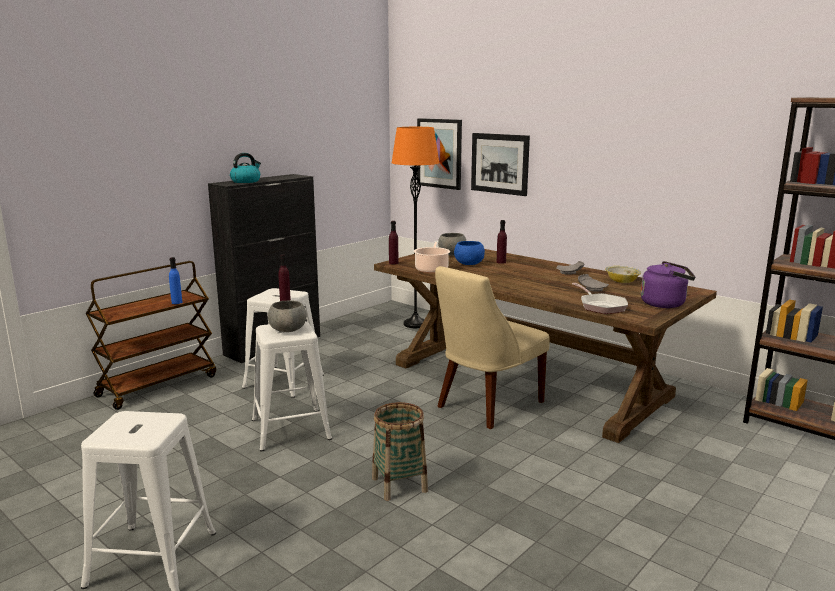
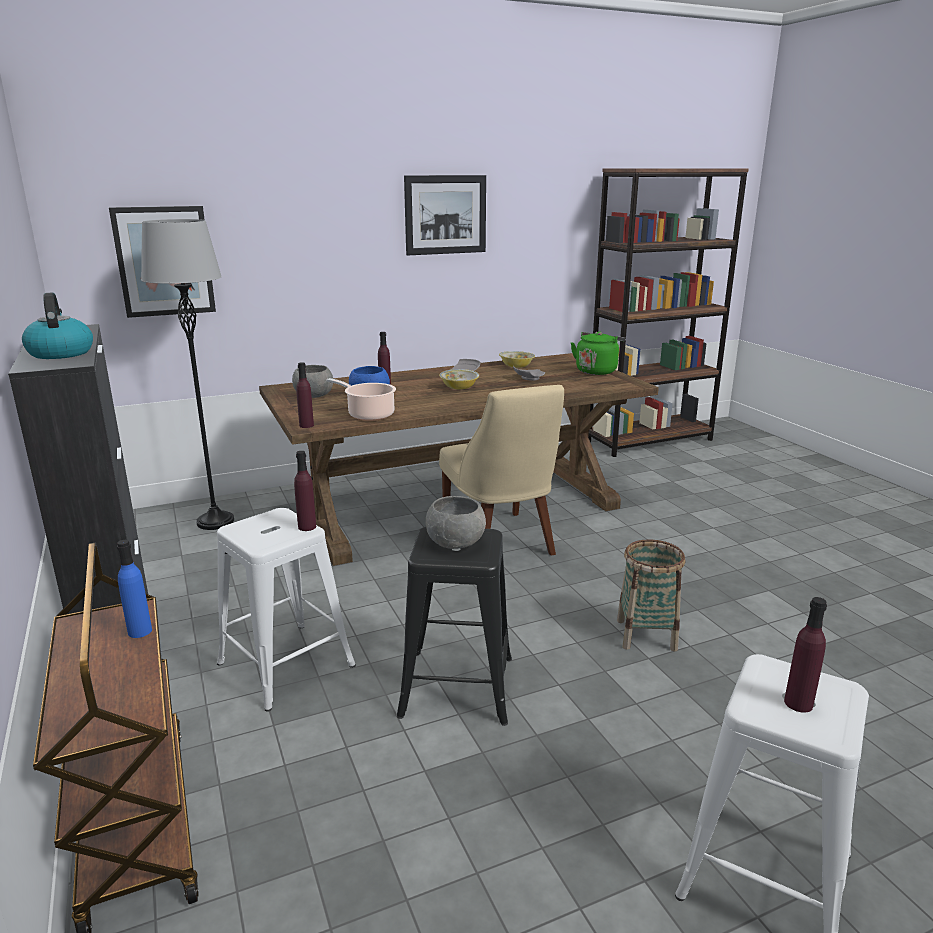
camera: 65 degrees left, 5 degrees up
white stool [252,321,332,451] -> black stool [397,527,512,726]
orange floor lamp [392,127,439,328] -> grey floor lamp [141,219,234,530]
picture [471,133,530,196] -> picture moved to [404,175,486,255]
frying pan [572,283,628,314] -> none
purple kettle [641,261,695,308] -> green kettle [571,331,625,375]
none -> bowl [439,369,479,390]
none -> purple bottle [784,597,827,713]

